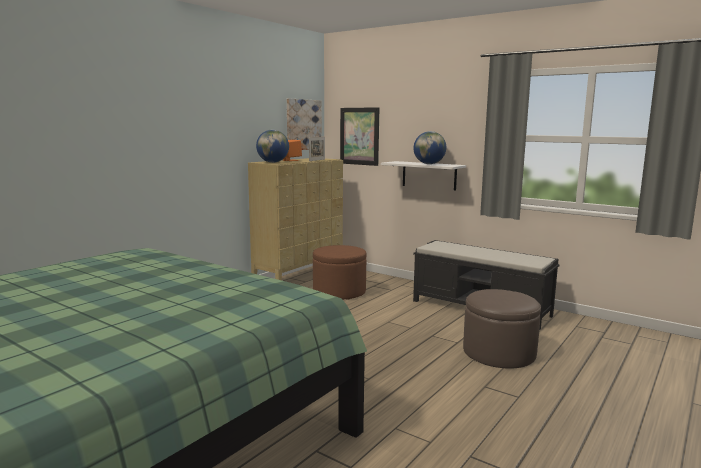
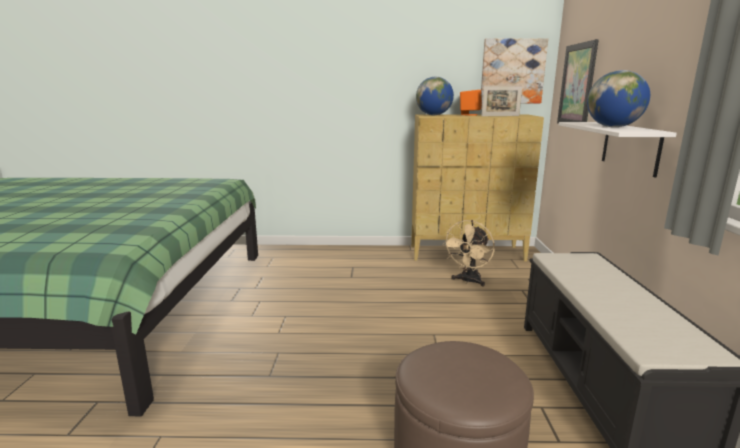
camera: 55 degrees right, 5 degrees up
brown ottoman [313,245,367,299] -> beige fan [442,220,495,286]

